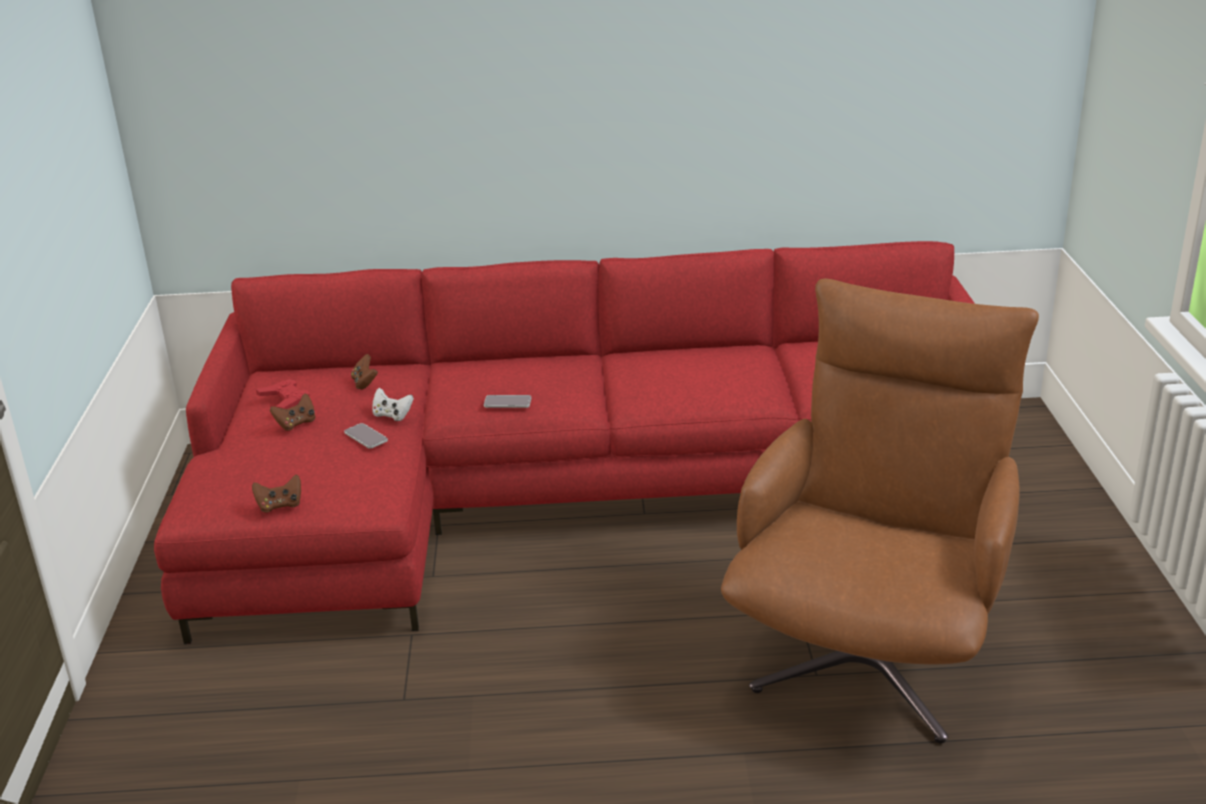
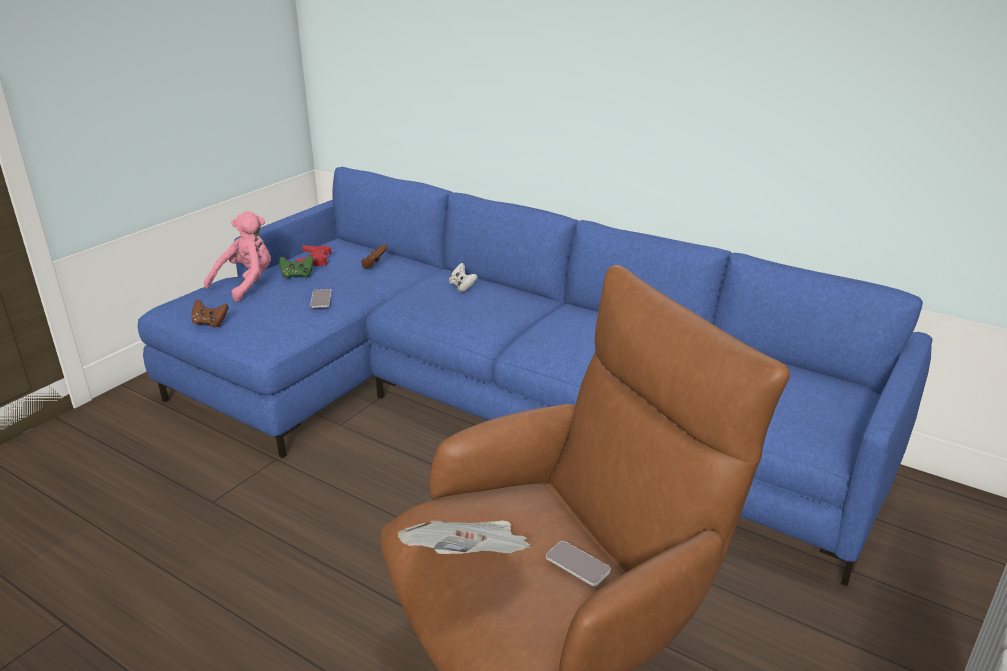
camera: 35 degrees right, 0 degrees up
red sofa [154,241,975,644] -> blue sofa [138,167,932,586]
brown game controller [270,394,316,431] -> green game controller [279,255,314,278]
white game controller [372,388,414,421] -> white game controller moved to [449,263,478,292]
phone [484,395,531,408] -> phone moved to [546,541,611,586]
none -> pink plush toy [204,211,271,302]
none -> newspaper [398,520,533,554]

